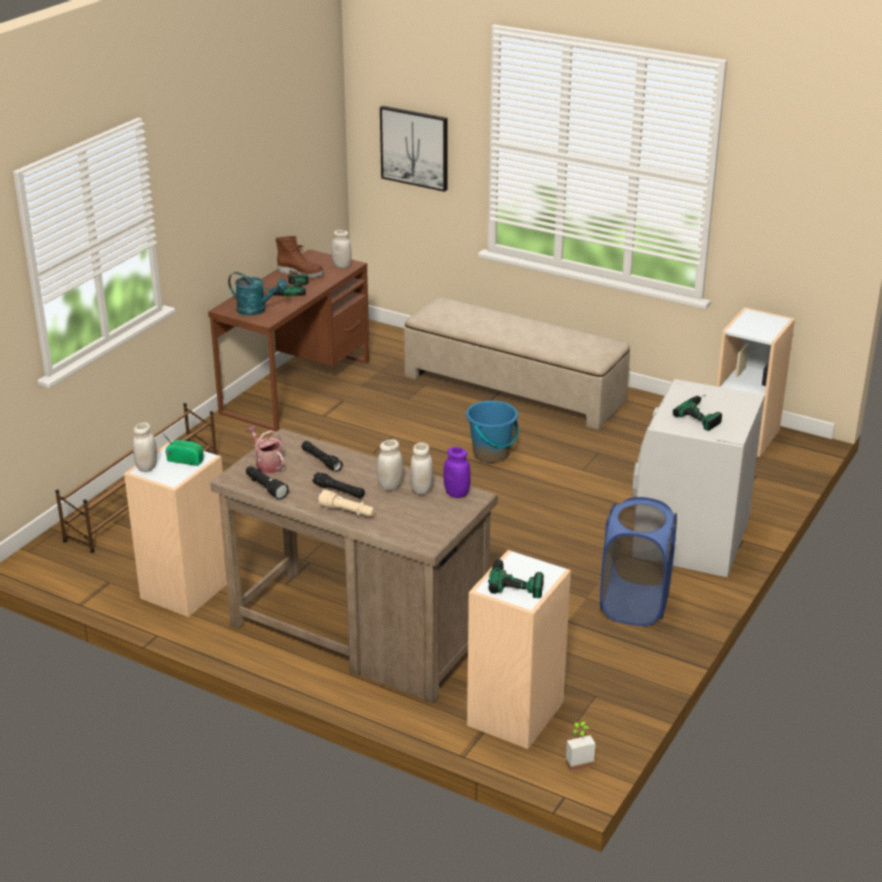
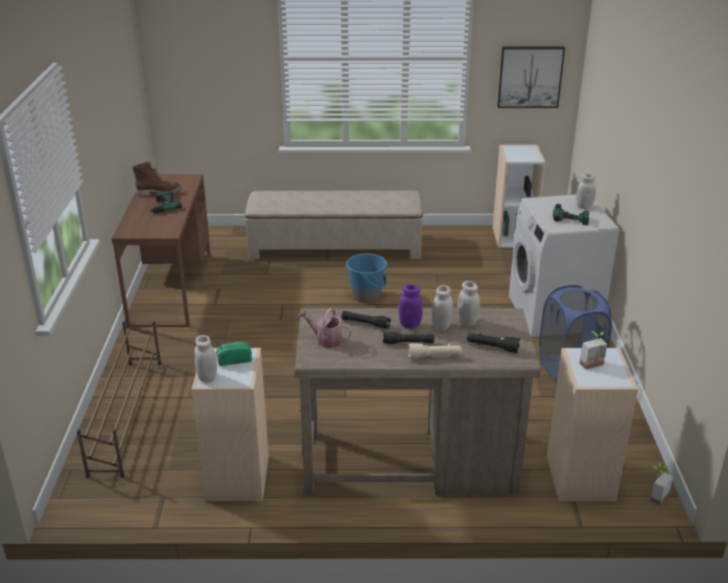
camera: 30 degrees left, 0 degrees up
turquoise watering can [228,272,288,316] -> none
black flashlight [246,466,289,500] -> black flashlight moved to [467,333,520,353]
white jar [332,230,352,268] -> white jar moved to [576,174,596,209]
picture [380,106,448,192] -> picture moved to [497,47,565,108]
purple jar [444,447,471,498] -> purple jar moved to [399,284,423,328]
power drill [488,554,544,598] -> potted plant [580,331,607,370]

